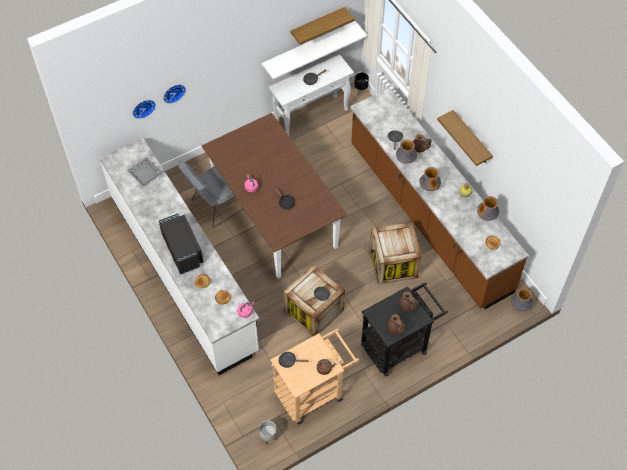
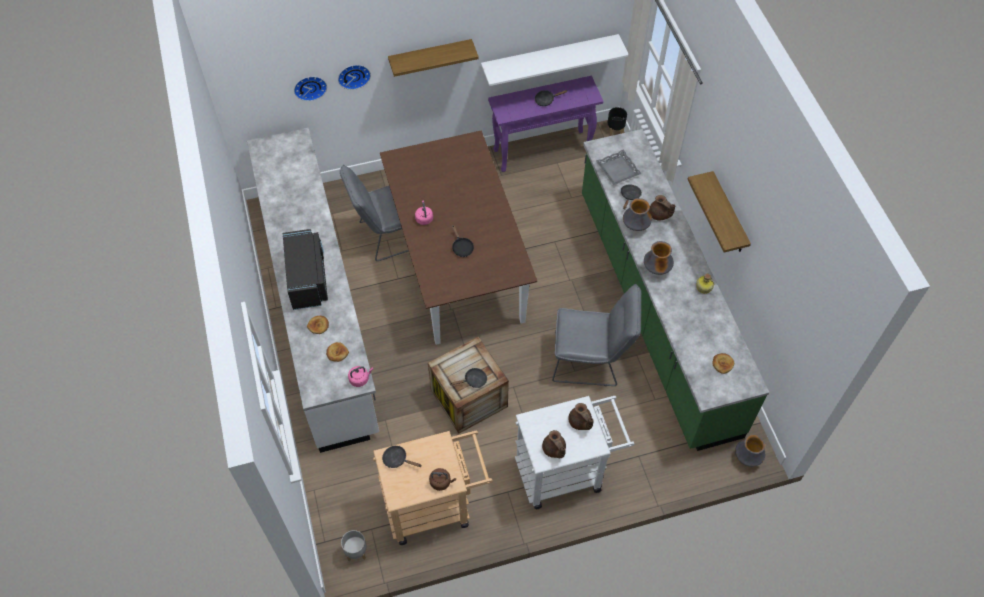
camera: 15 degrees right, 0 degrees up
grey tray [127,157,162,187] -> grey tray moved to [596,150,642,185]
white console table [269,54,354,135] -> purple console table [488,76,604,172]
shelf [290,7,355,45] -> shelf moved to [388,39,479,77]
brown counter [350,88,529,309] -> green counter [582,129,769,451]
black cart [361,282,448,376] -> white cart [515,396,634,509]
crate [369,222,422,284] -> grey chair [552,284,641,386]
vase [477,196,499,221] -> none

